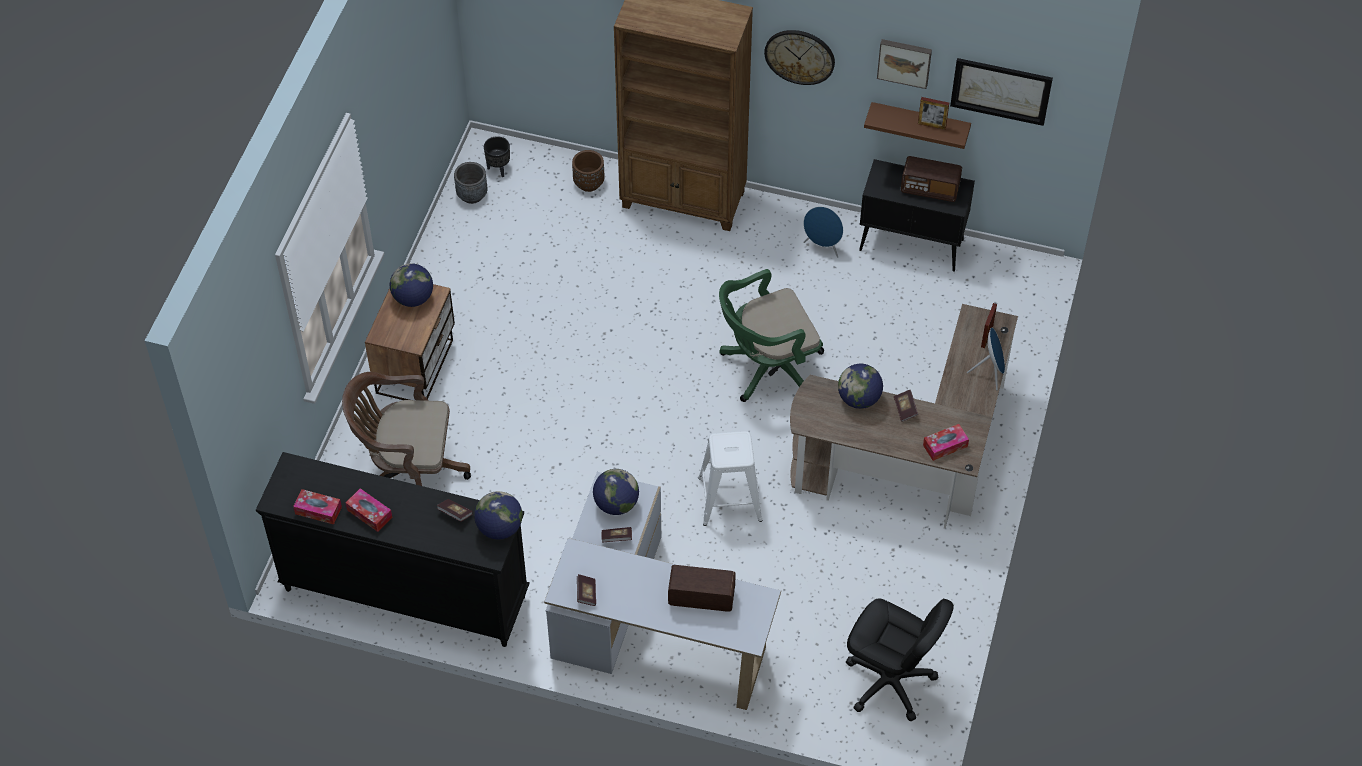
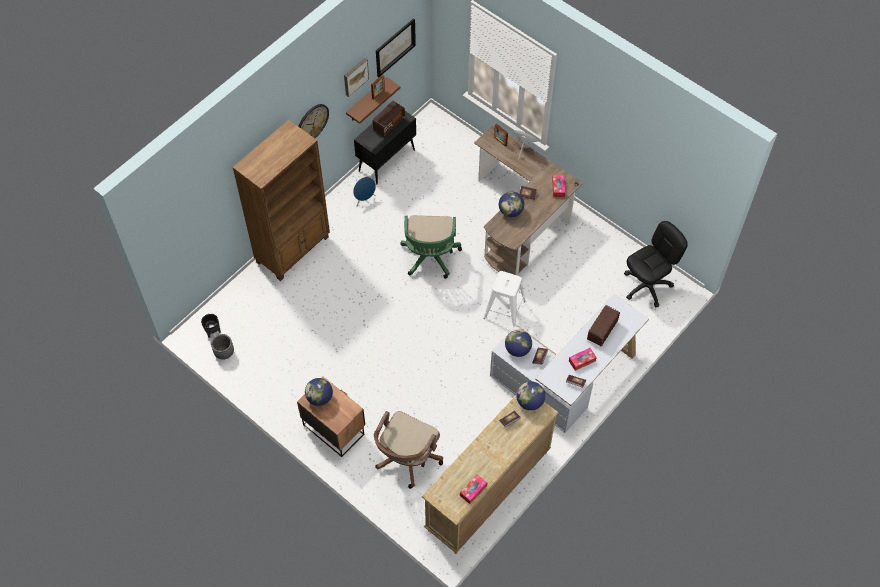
camera: 65 degrees left, 5 degrees up
black dresser [256,452,530,647] -> beige dresser [422,396,558,554]
tissue box [346,488,392,532] -> tissue box moved to [569,348,597,371]
brown planter [572,150,604,192] -> none

